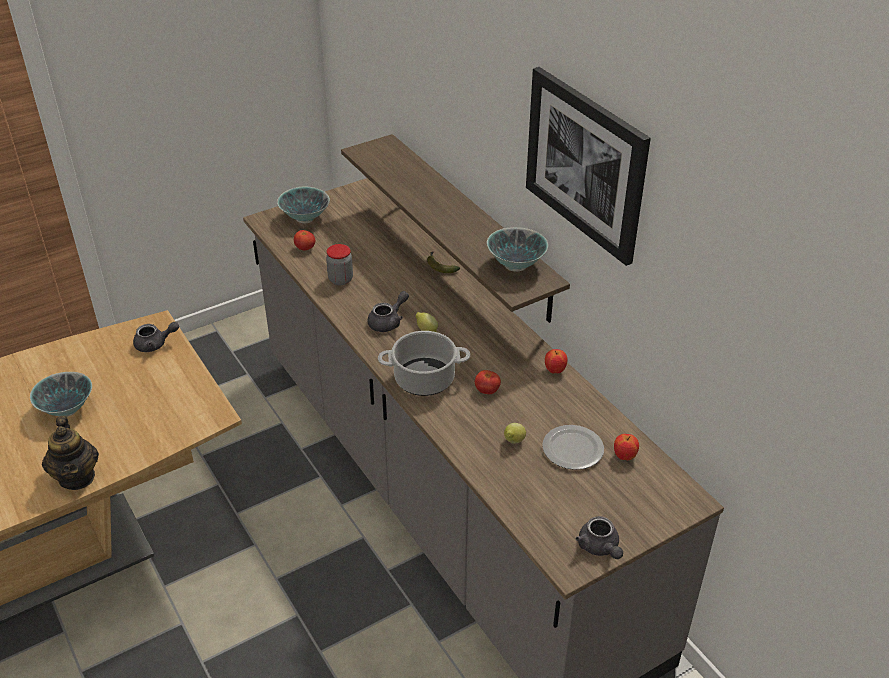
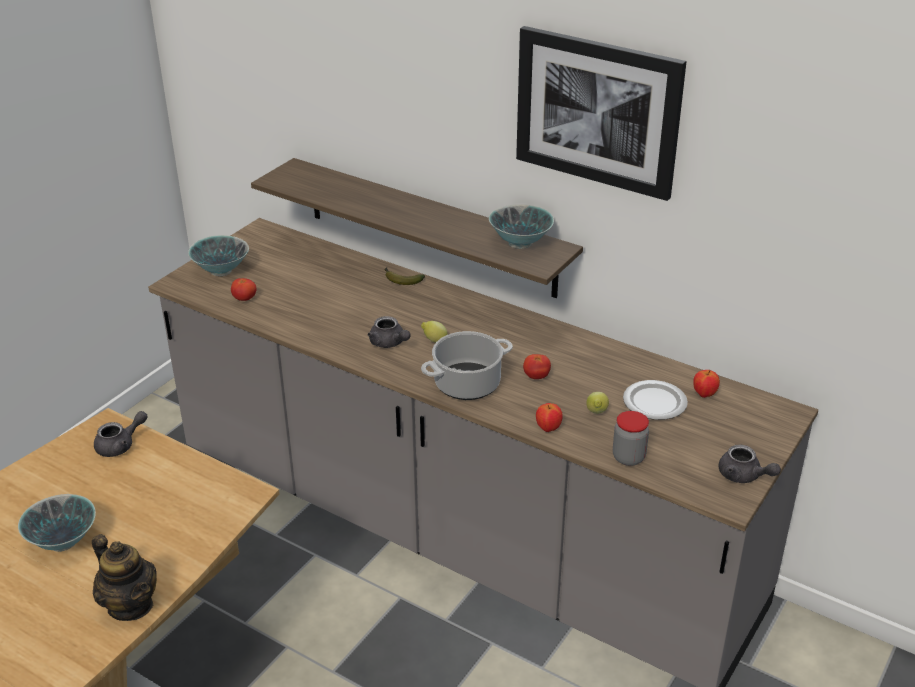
camera: 25 degrees left, 5 degrees down
jar [326,244,353,285] -> jar moved to [613,411,649,466]
grey teapot [368,291,409,332] -> grey teapot turned 120 degrees clockwise [368,316,411,348]
apple [545,349,568,373] -> apple moved to [536,403,563,432]

